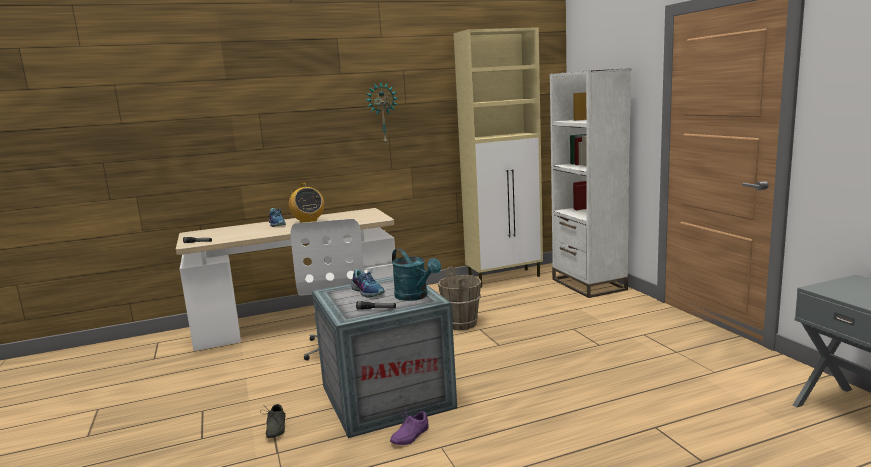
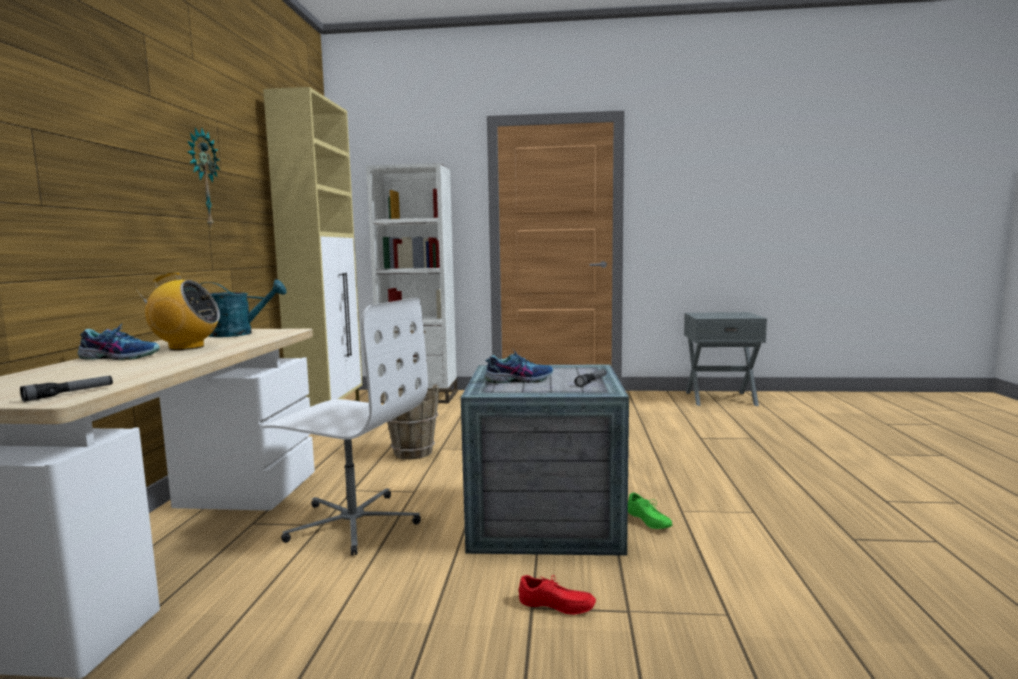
camera: 65 degrees left, 5 degrees down
grey shoe [260,404,286,438] -> red shoe [519,575,596,615]
purple shoe [390,408,429,445] -> green shoe [628,492,672,529]
turquoise watering can [392,248,441,301] -> turquoise watering can moved to [200,279,286,337]

